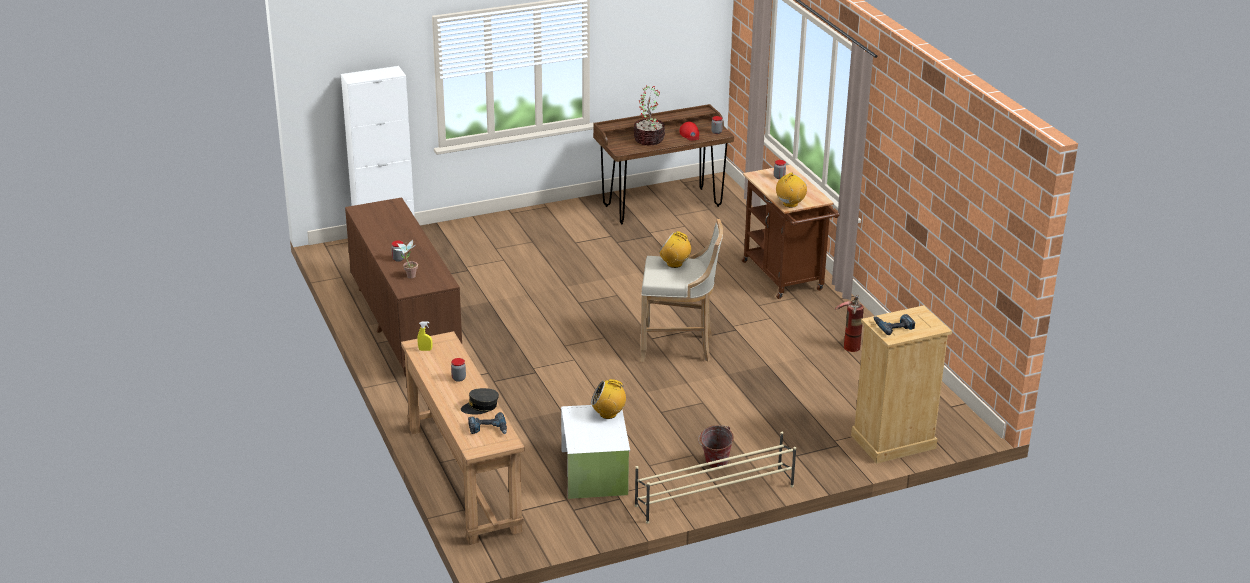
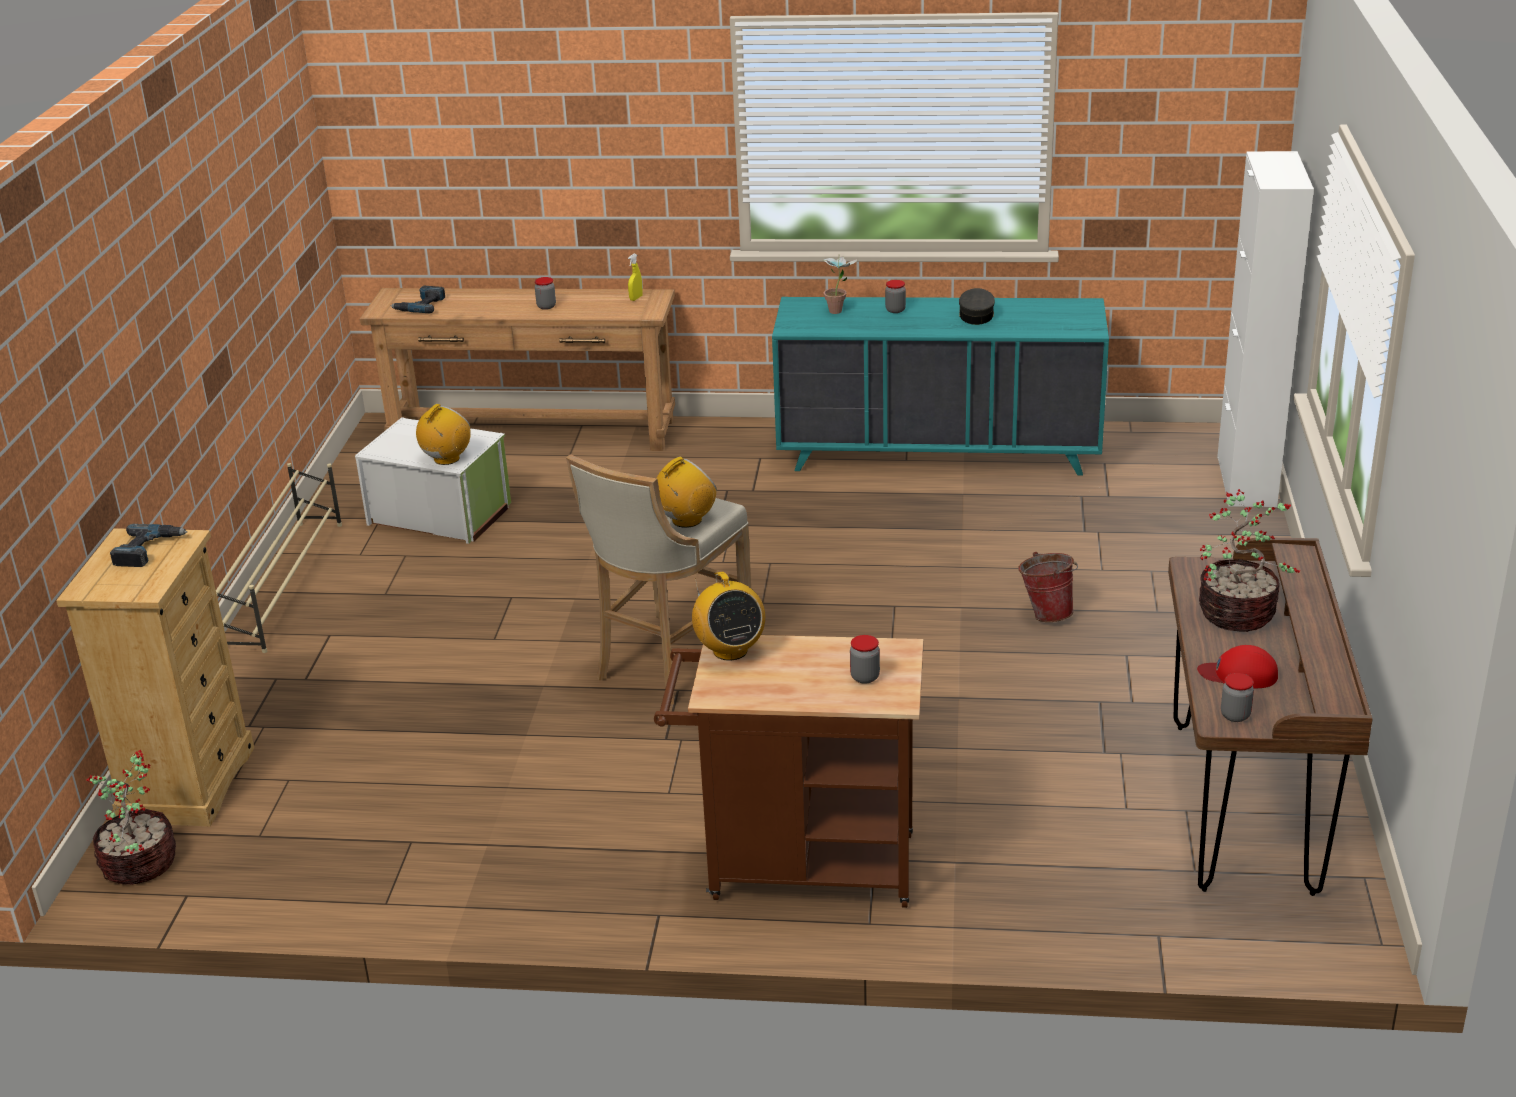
camera: 120 degrees right, 0 degrees up
brown dresser [345,197,462,376] -> turquoise dresser [772,297,1109,475]
grey cap [461,388,499,414] -> grey cap moved to [959,288,995,325]
bucket [698,425,734,468] -> bucket moved to [1018,552,1078,622]
fire extinguisher [835,295,864,352] -> none
none -> potted plant [86,750,176,885]

